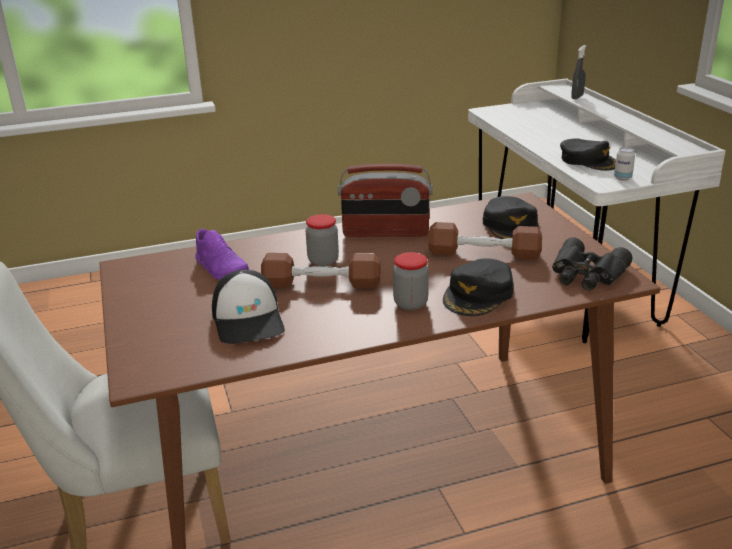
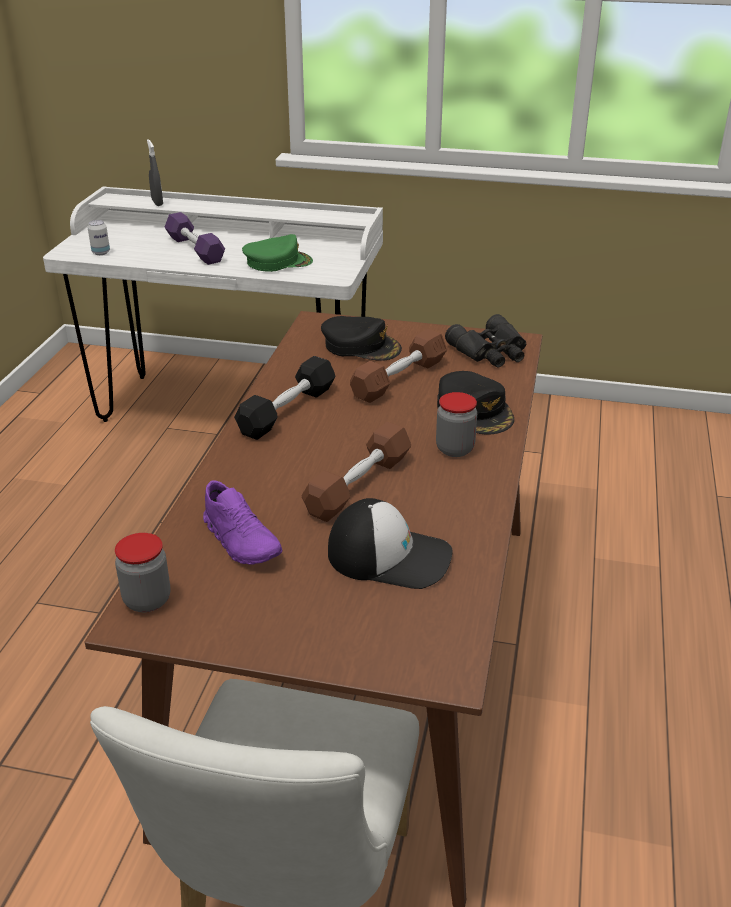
camera: 60 degrees left, 5 degrees up
purple shoe [195,229,249,280] -> purple shoe turned 60 degrees clockwise [203,480,282,565]
jar [306,214,339,266] -> jar moved to [115,533,170,612]
radio [338,164,433,237] -> black dumbbell [234,356,336,440]
black cap [560,138,616,171] -> green cap [242,234,313,272]
can [614,147,635,181] -> can moved to [88,220,110,255]
none -> purple dumbbell [164,212,225,265]

